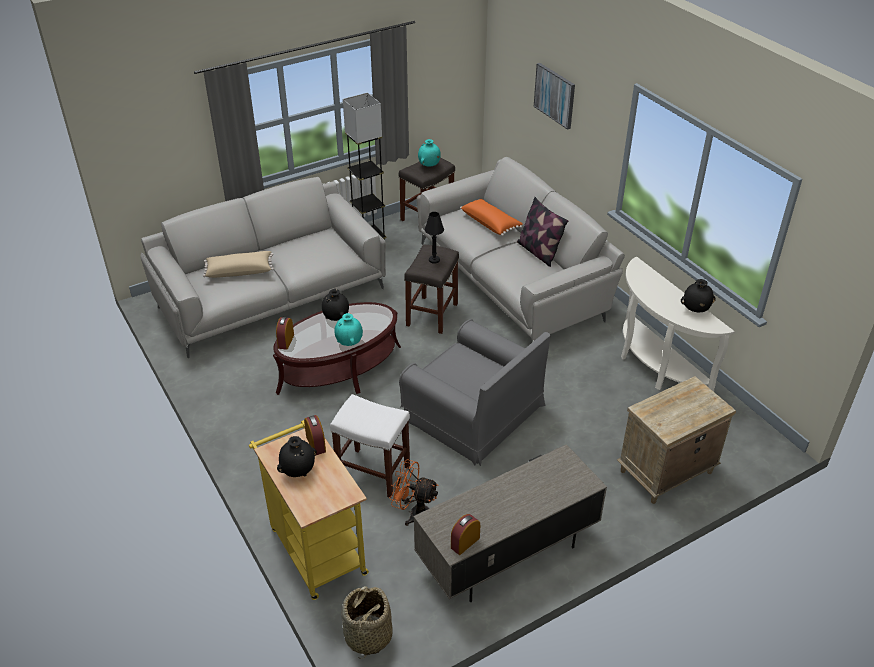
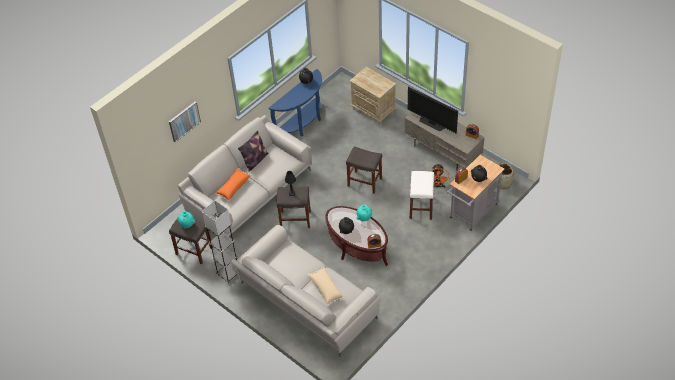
camera: 105 degrees left, 10 degrees up
yellow cart [249,420,369,600] -> grey cart [447,155,504,231]
grey armchair [399,319,551,466] -> grey stool [346,146,382,194]
white console table [621,257,735,392] -> blue console table [269,69,322,137]
none -> television [408,86,458,133]

